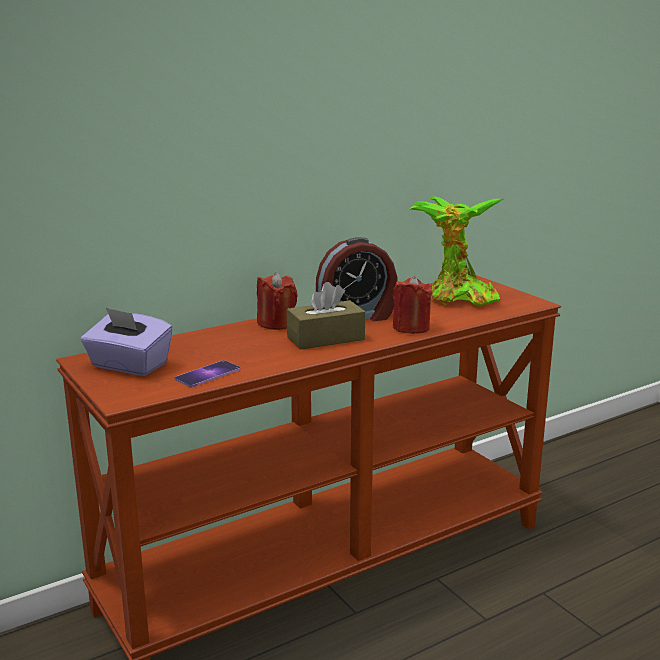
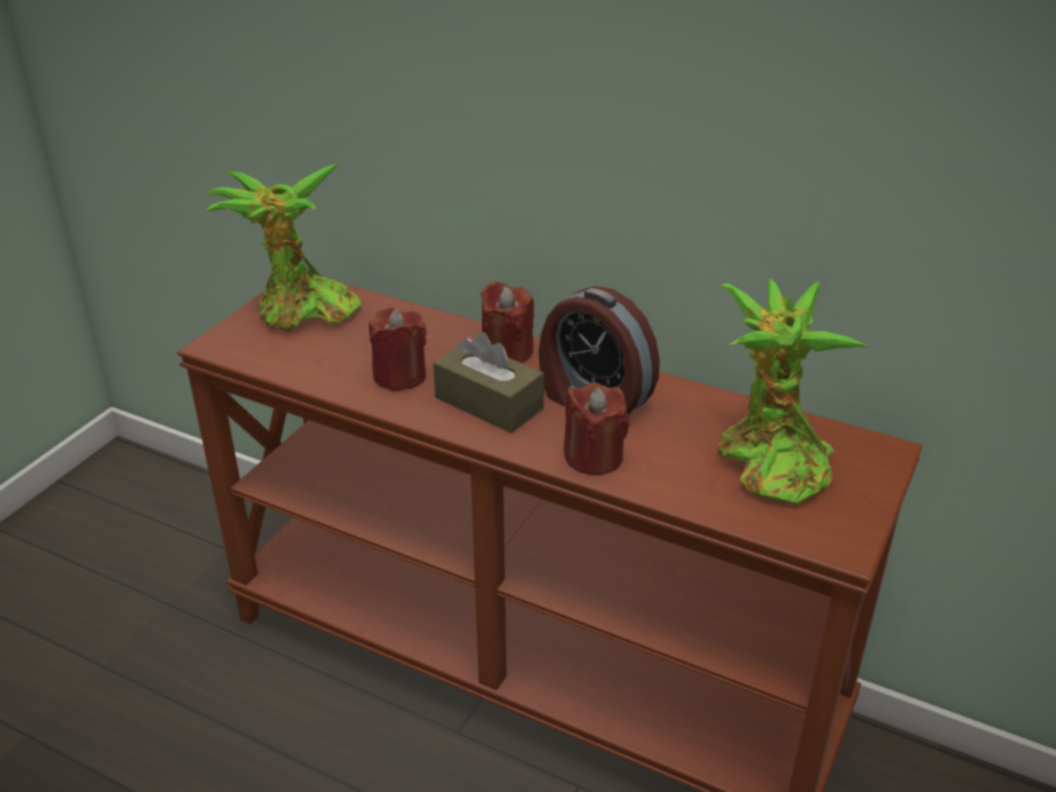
camera: 60 degrees right, 15 degrees up
purple tissue box [81,307,173,376] -> potted plant [205,163,361,333]
phone [174,360,241,387] -> none
none -> red candle [369,308,427,391]

